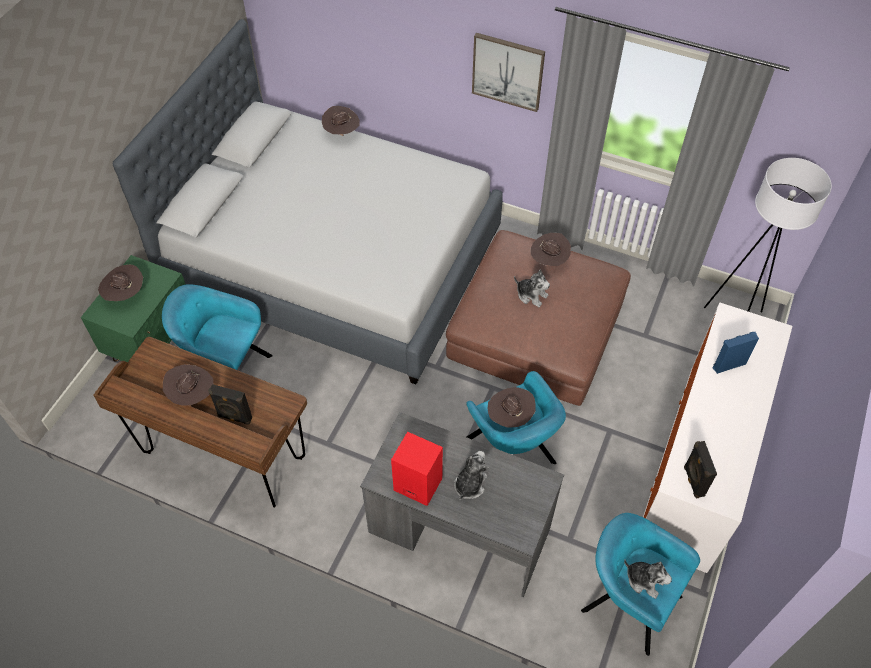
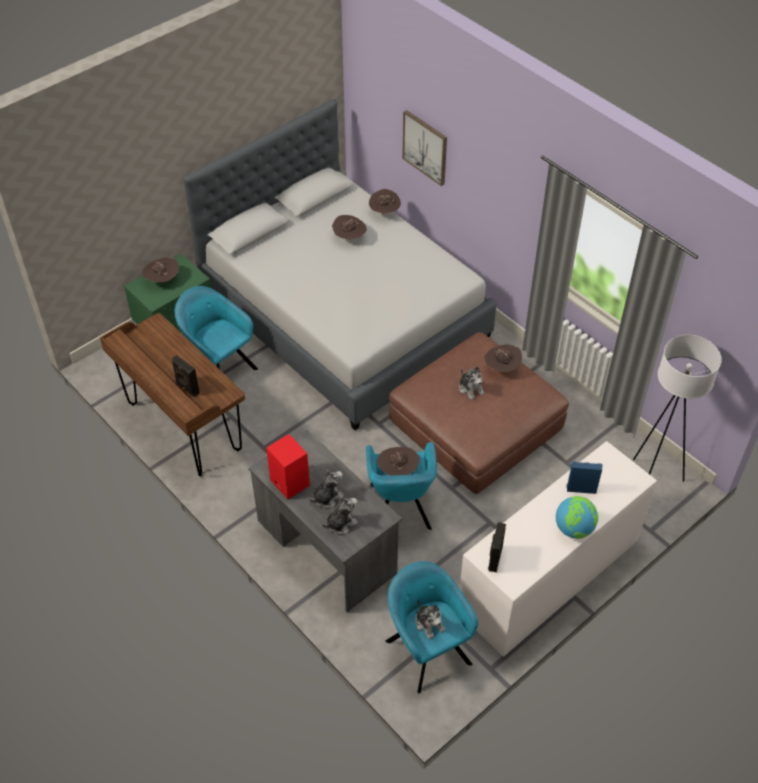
camera: 25 degrees right, 5 degrees down
brown hat [163,364,213,405] -> brown hat moved to [332,215,367,240]
picture [472,33,545,112] -> picture moved to [402,110,447,186]
none -> plush toy [322,496,358,534]
none -> globe [556,496,598,539]

